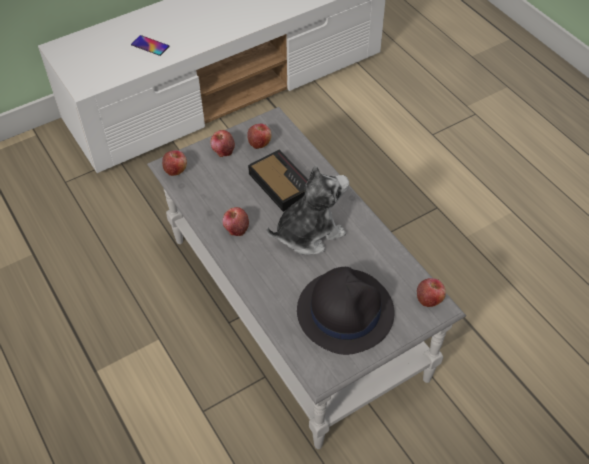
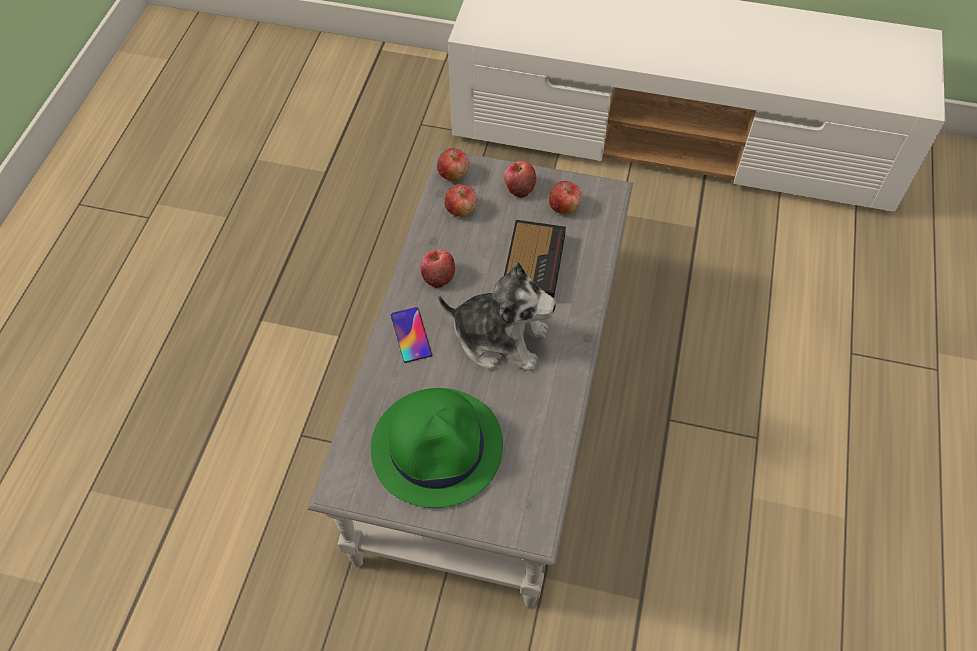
camera: 45 degrees right, 5 degrees up
phone [131,35,169,56] -> phone moved to [391,307,432,363]
black hat [297,267,395,355] -> green hat [371,388,503,508]
apple [417,278,446,307] -> apple moved to [444,184,477,217]

